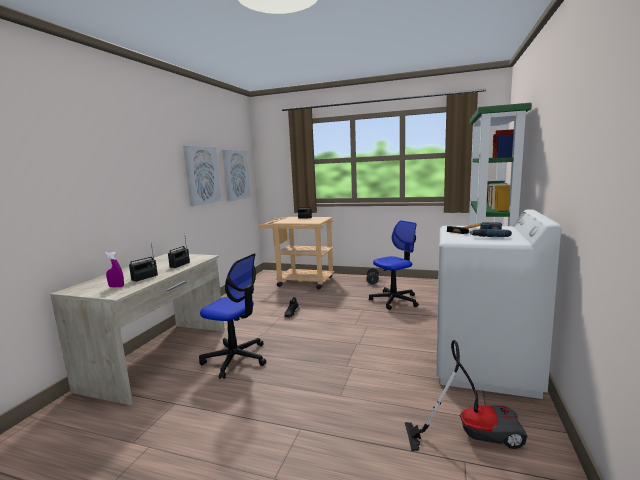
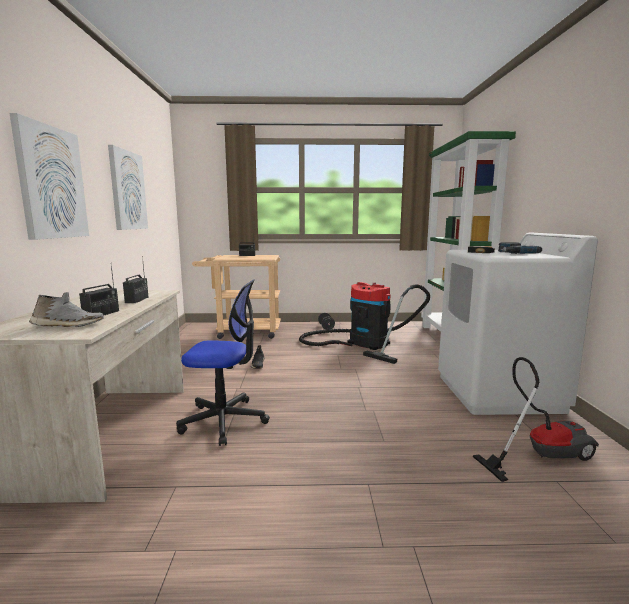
camera: 20 degrees left, 0 degrees up
purple spray bottle [104,252,124,288] -> grey shoe [29,292,104,327]
picture [222,150,250,202] -> picture moved to [10,113,89,240]
office chair [369,220,419,310] -> vacuum cleaner [299,282,430,364]

